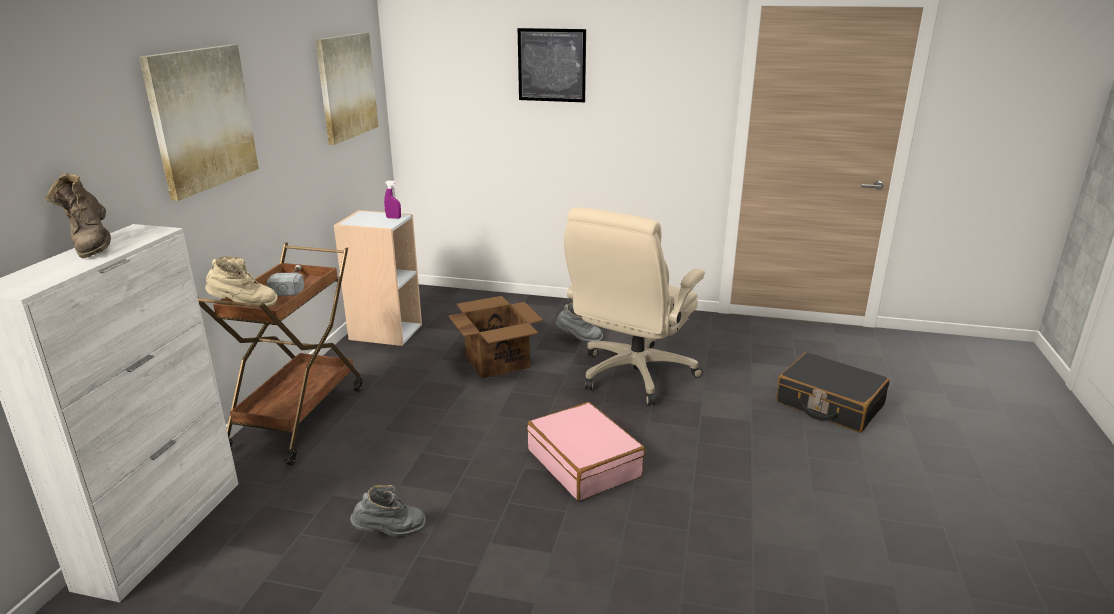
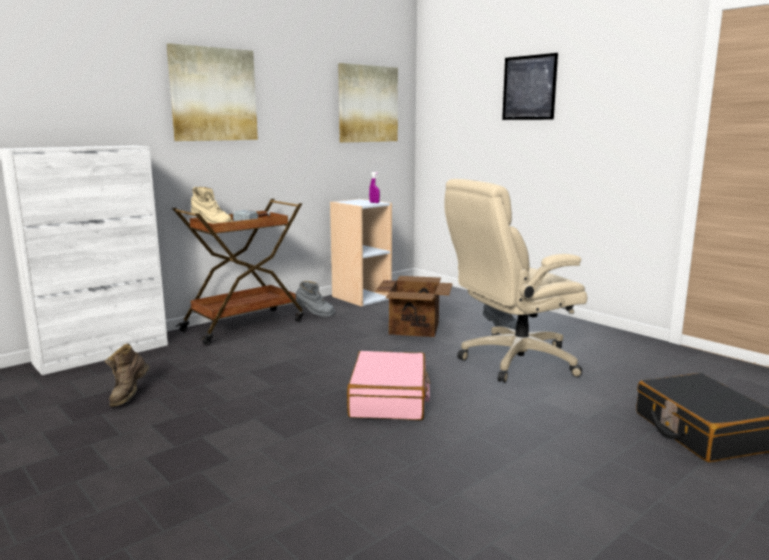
camera: 35 degrees right, 10 degrees down
brown boot [45,173,111,259] -> brown boot moved to [105,343,150,407]
grey boot [350,485,426,537] -> grey boot moved to [296,281,335,317]

